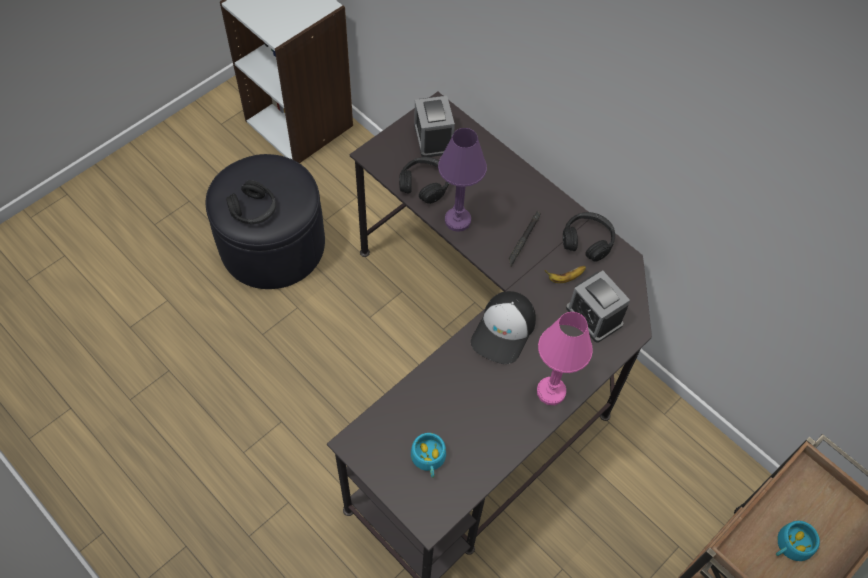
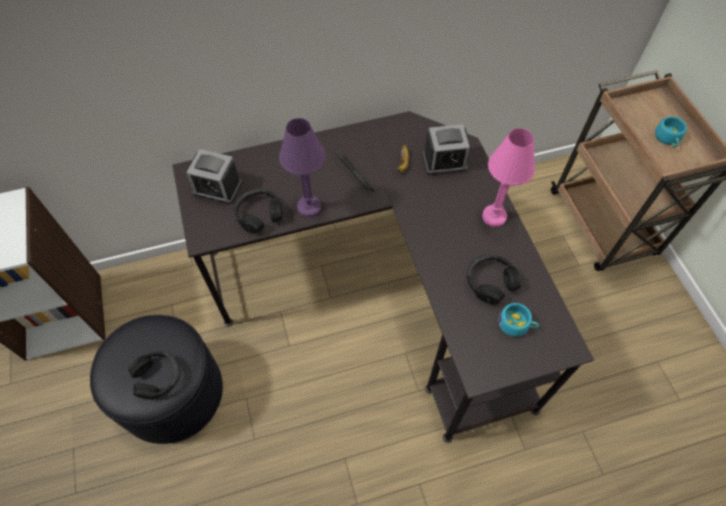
camera: 60 degrees left, 0 degrees up
cap [471,291,536,364] -> none
black headphones [563,212,615,262] -> black headphones moved to [467,254,521,304]

